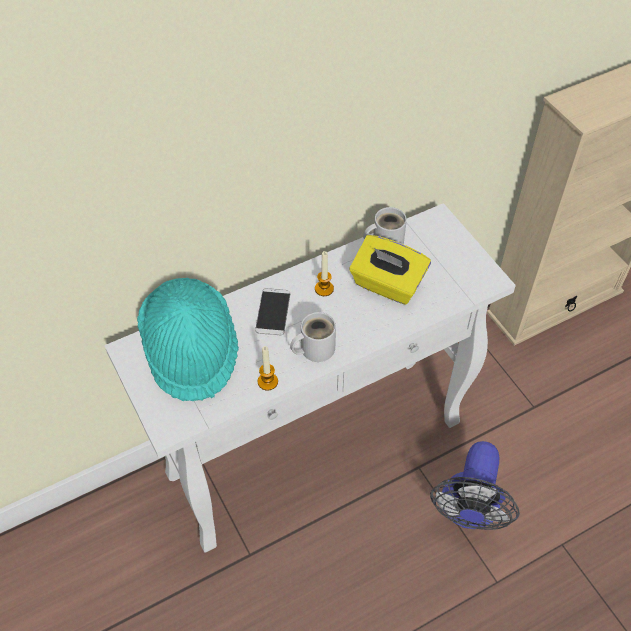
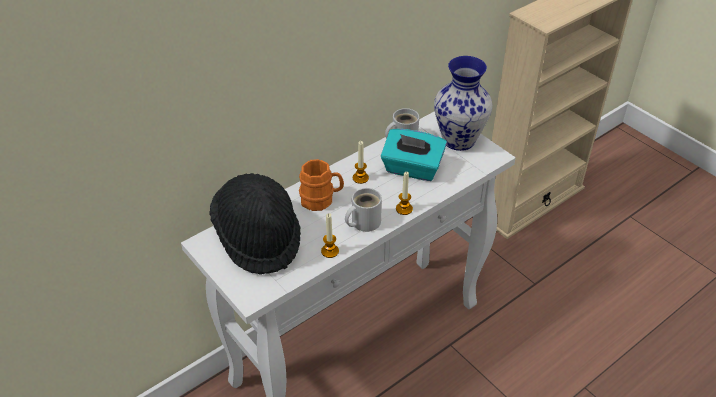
camera: 10 degrees left, 10 degrees down
turquoise hat [137,278,239,401] -> black hat [210,173,301,275]
phone [255,288,290,335] -> orange mug [299,159,344,211]
yellow tissue box [349,235,431,305] -> turquoise tissue box [381,129,447,181]
fan [430,441,520,530] -> none
none -> candle [396,172,413,215]
none -> vase [434,56,492,151]

